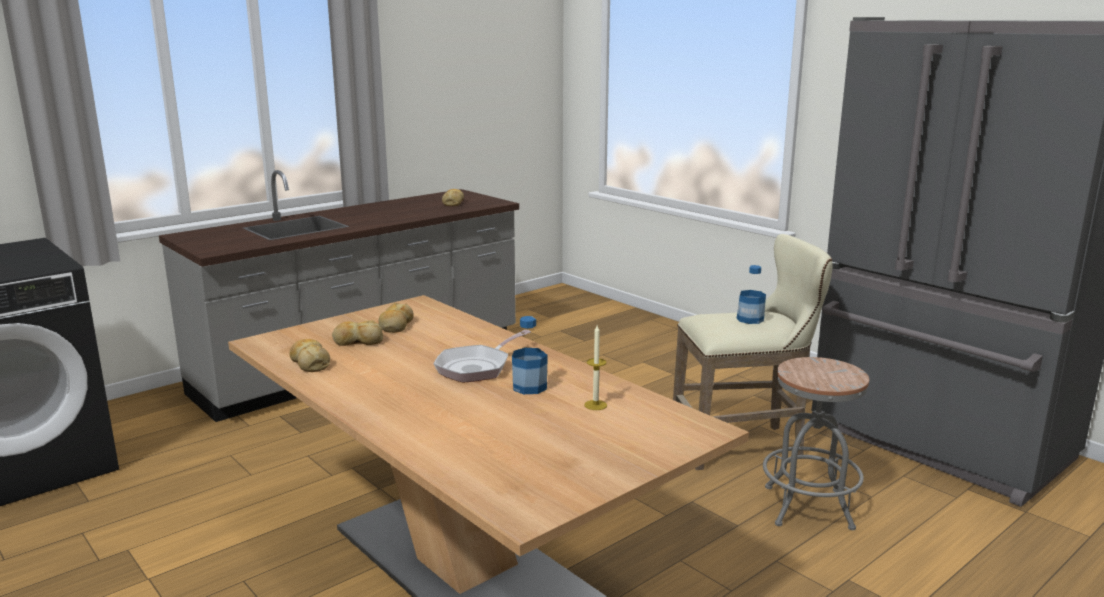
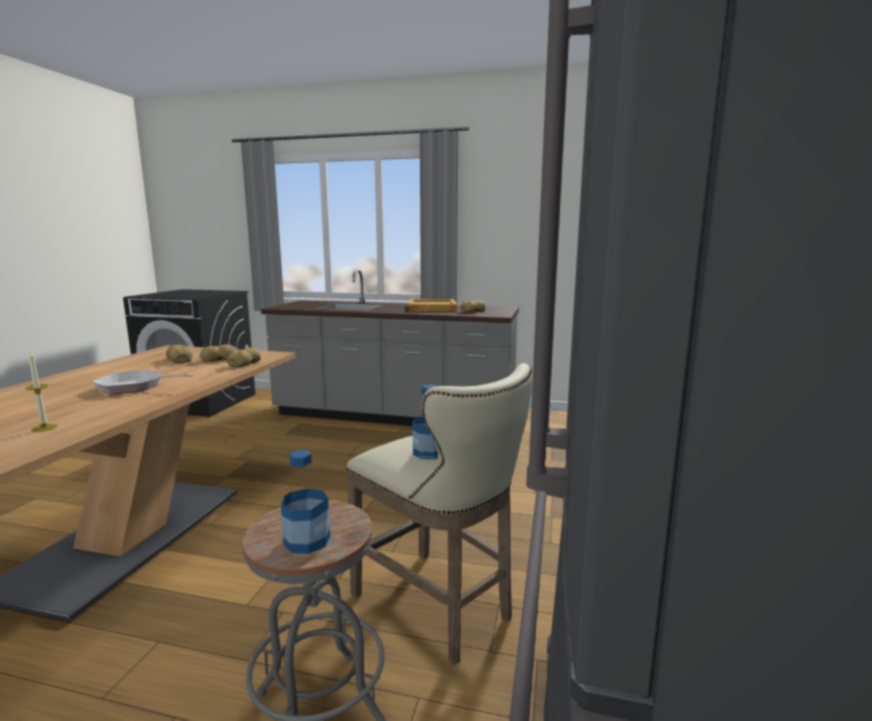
camera: 55 degrees right, 5 degrees down
bread [290,339,330,372] -> bread moved to [227,347,261,367]
bottle [512,316,548,394] -> bottle moved to [281,450,330,554]
none -> beige tray [409,299,457,311]

